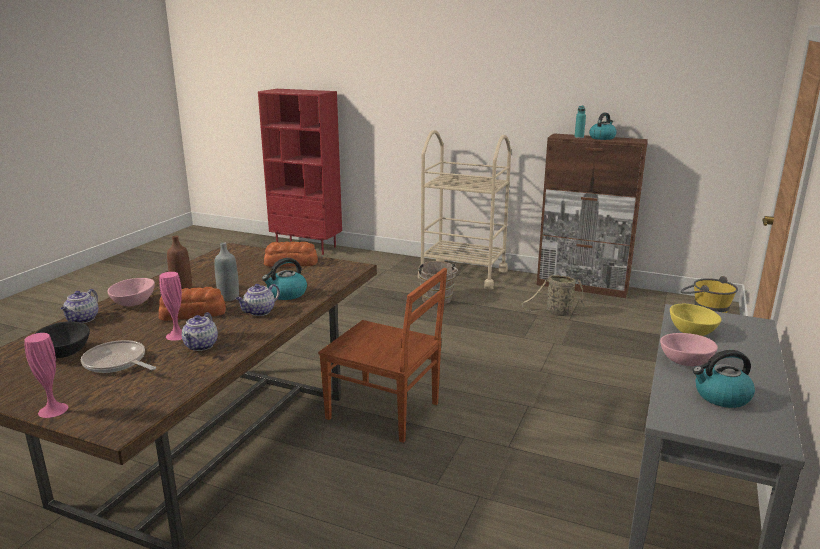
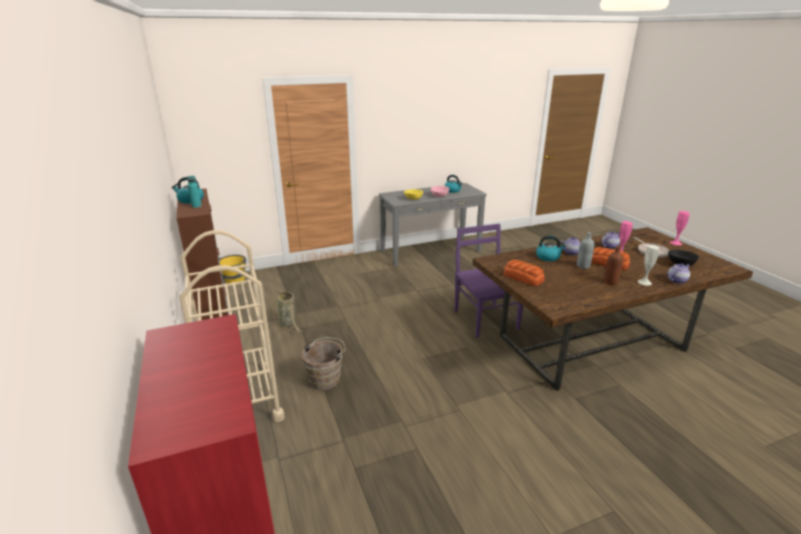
camera: 135 degrees left, 5 degrees up
pink bowl [107,278,155,306] -> white vase [638,245,659,286]
brown chair [318,268,447,443] -> purple chair [455,224,523,338]

